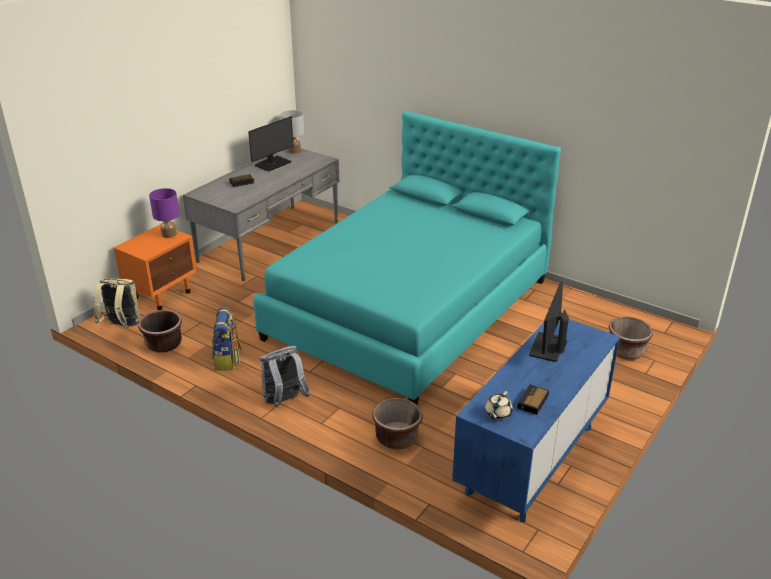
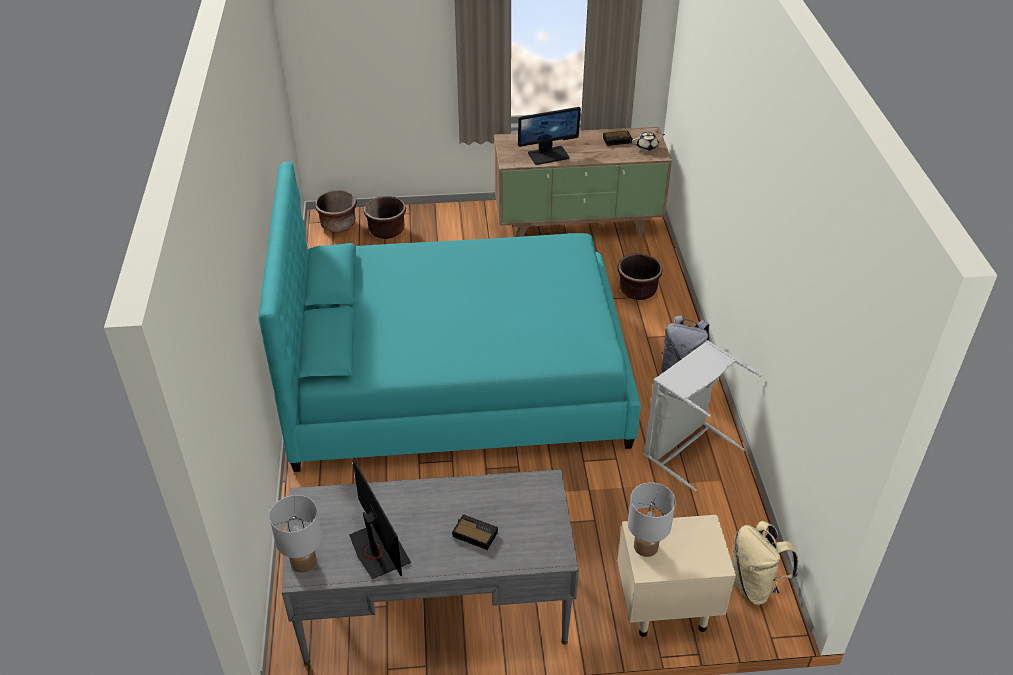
camera: 130 degrees left, 10 degrees up
orange nightstand [114,224,197,310] -> beige nightstand [617,515,736,637]
brown planter [138,310,182,353] -> brown planter moved to [315,190,357,233]
purple table lamp [149,188,179,238] -> grey table lamp [628,482,676,557]
backpack [212,307,242,371] -> grey laundry basket [644,340,762,491]
monitor [248,116,293,172] -> monitor turned 60 degrees clockwise [349,459,411,579]
blue dresser [452,319,620,522] -> green dresser [494,127,672,238]

